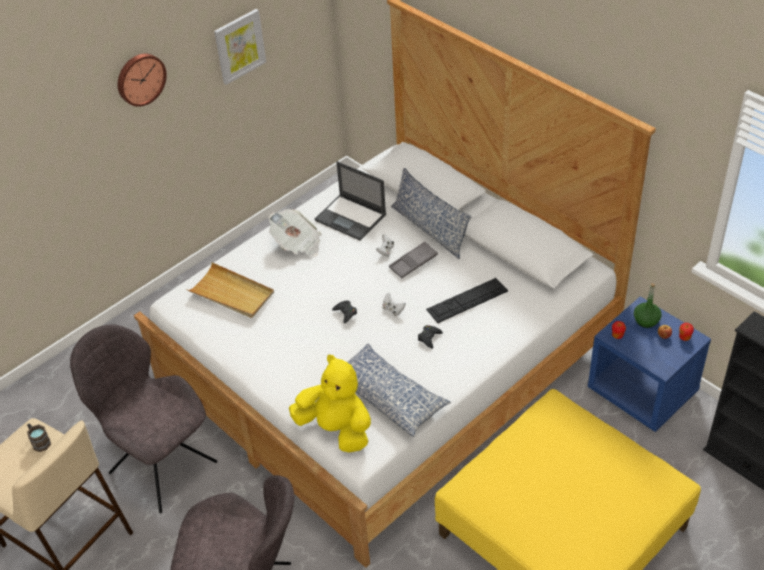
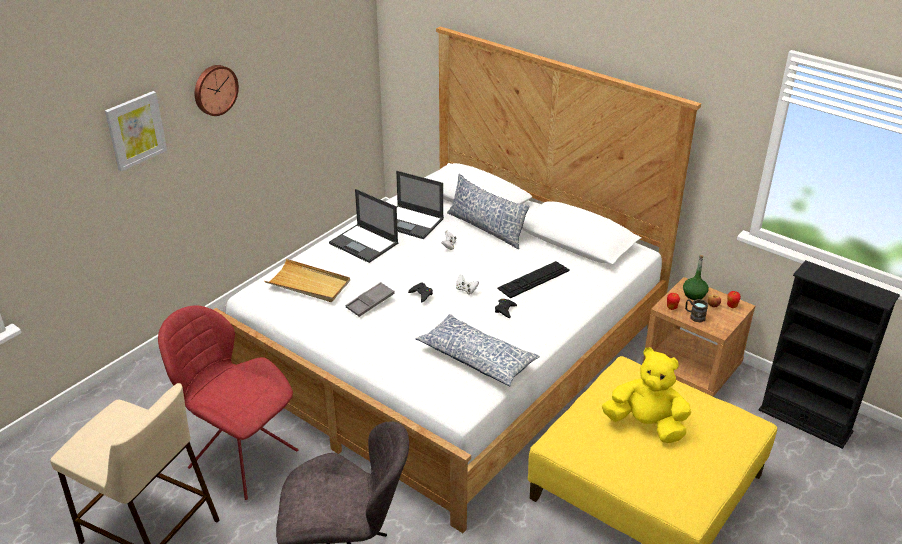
camera: 10 degrees left, 10 degrees down
brown mug [27,424,51,452] -> brown mug moved to [685,299,708,323]
grey chair [70,324,217,513] -> red chair [158,305,298,500]
picture [214,9,266,85] -> picture moved to [105,91,167,171]
newspaper [269,209,321,256] -> laptop [329,189,398,263]
yellow plush toy [289,355,371,453] -> yellow plush toy moved to [602,347,691,443]
grey tray [389,242,438,279] -> grey tray moved to [346,282,395,317]
blue nightstand [588,296,711,432] -> brown nightstand [642,277,755,397]

